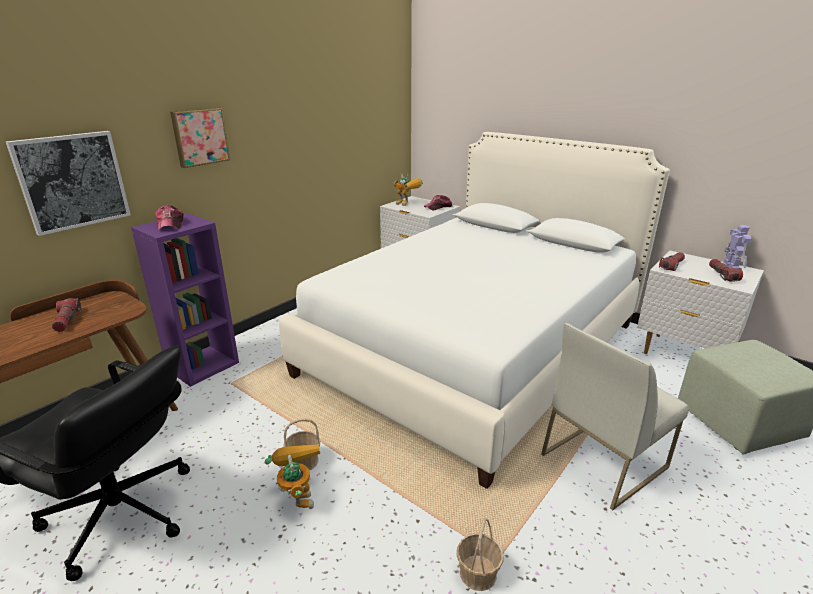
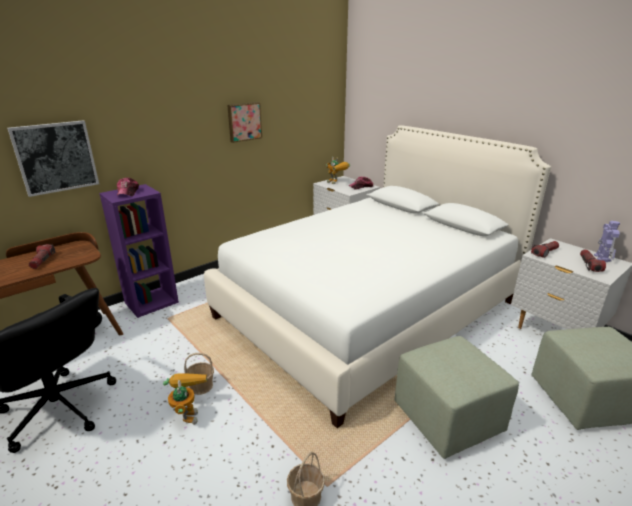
camera: 10 degrees right, 0 degrees up
picture [170,107,230,168] -> picture moved to [227,102,262,143]
white chair [541,323,689,510] -> green ottoman [395,336,519,459]

